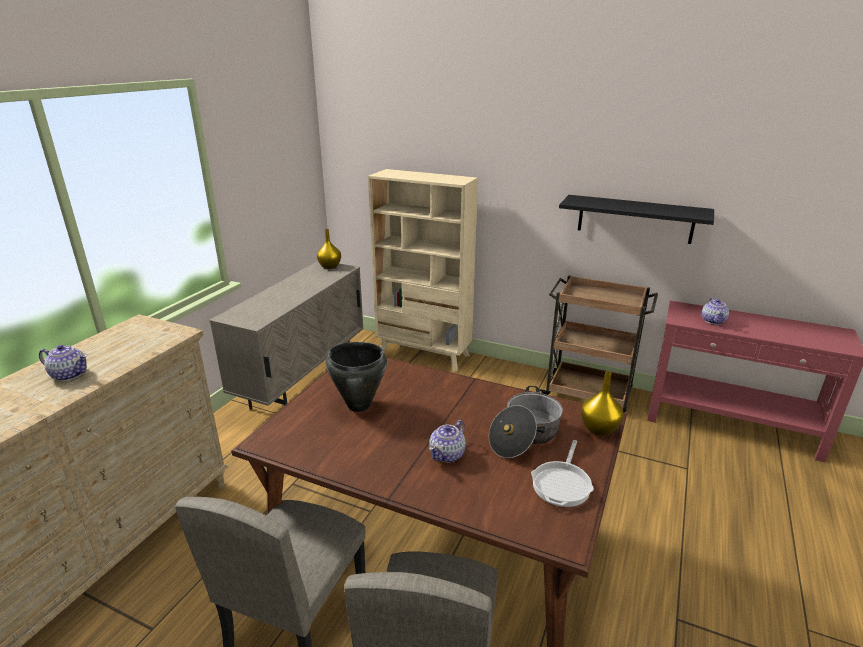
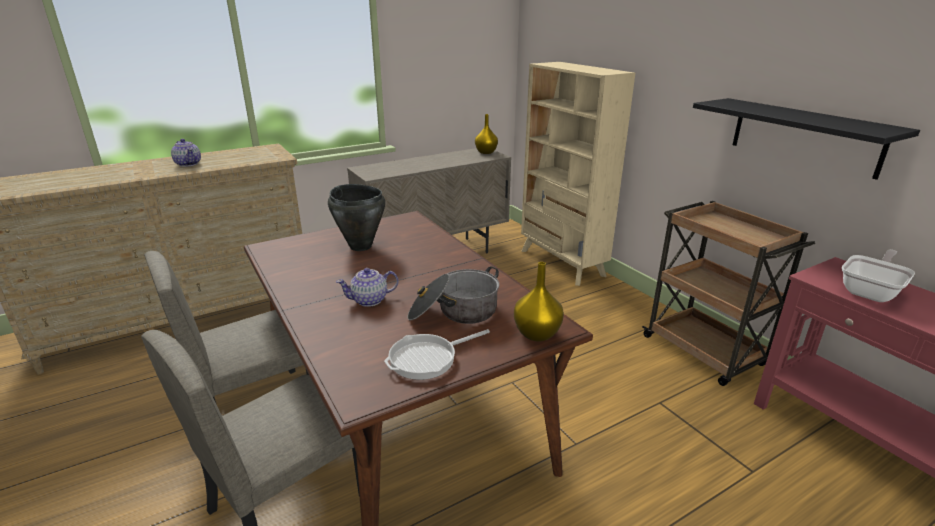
camera: 35 degrees right, 0 degrees up
teapot [702,298,729,325] -> frying pan [842,249,915,302]

